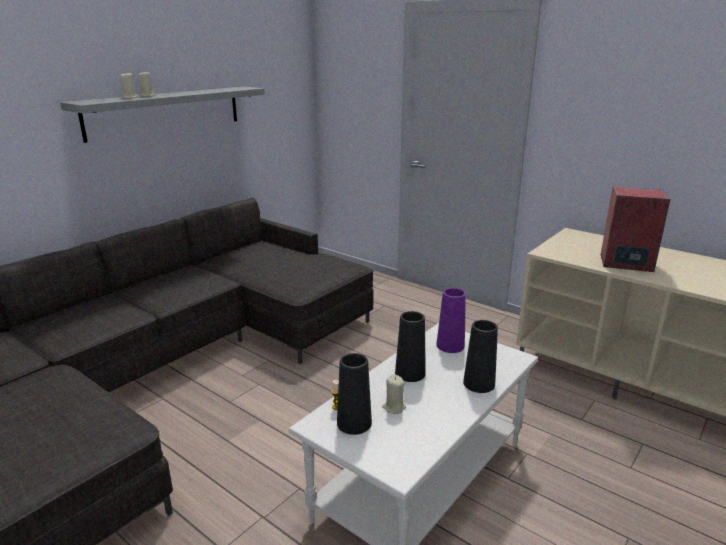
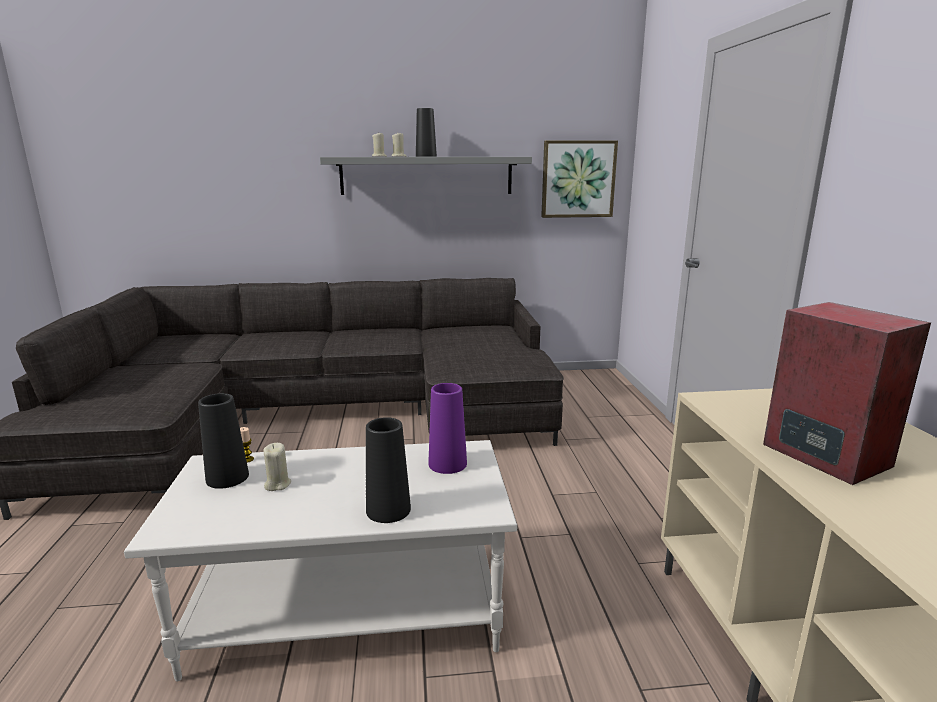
camera: 45 degrees right, 5 degrees down
black vase [395,311,426,382] -> black vase moved to [416,108,437,157]
none -> picture [541,141,618,218]

